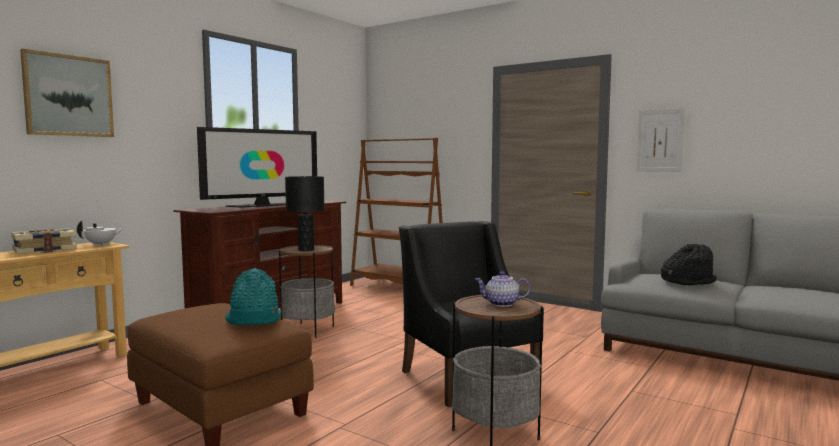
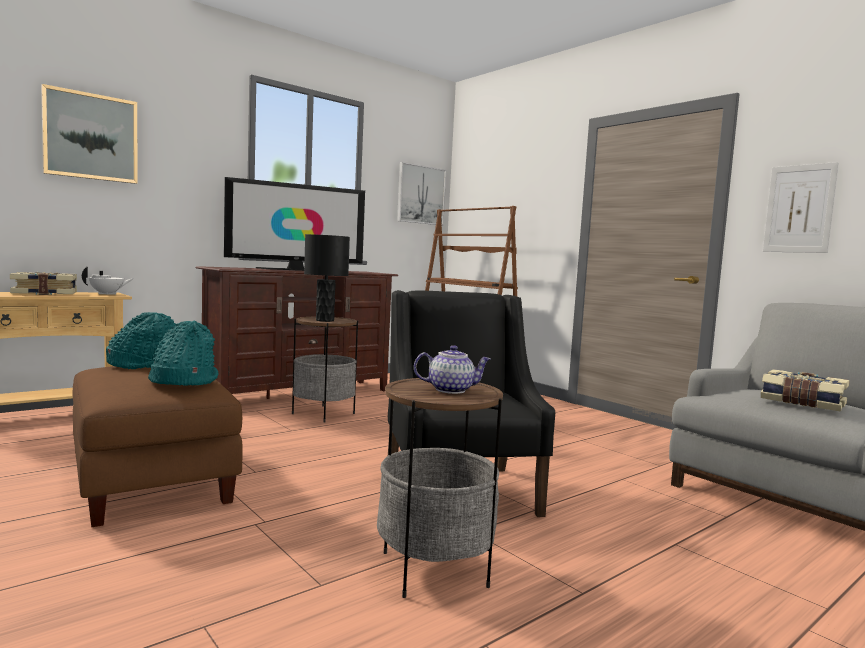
camera: 15 degrees right, 0 degrees up
teapot [475,271,531,307] -> teapot turned 150 degrees clockwise [414,345,491,394]
black hat [661,244,717,286] -> book [761,369,849,411]
none -> turquoise hat [106,312,176,369]
none -> picture [397,162,446,225]

